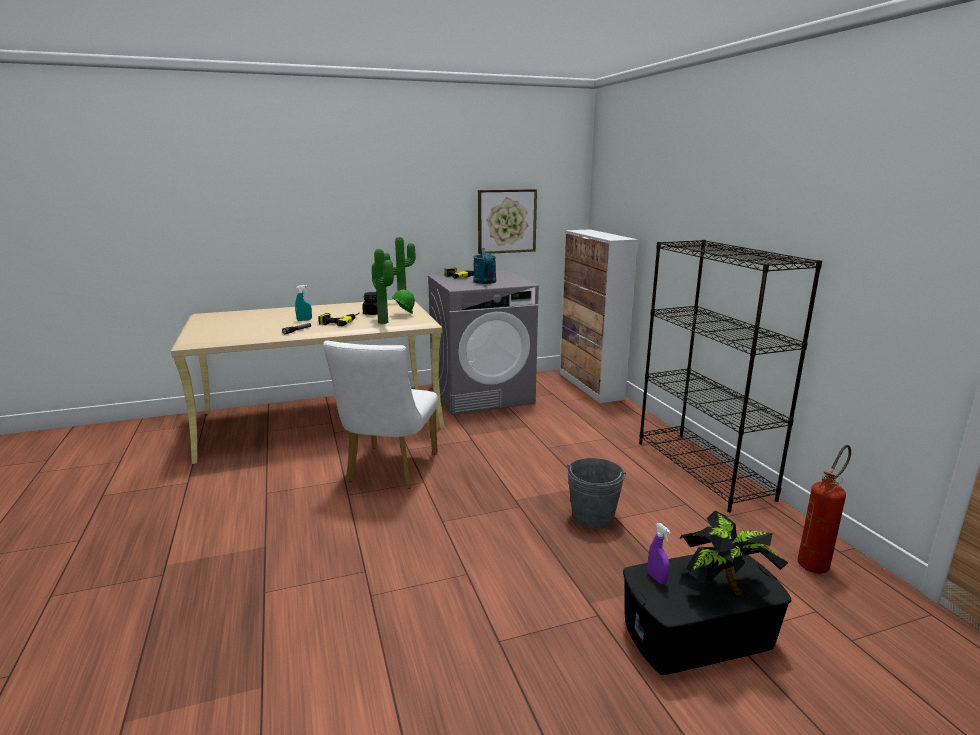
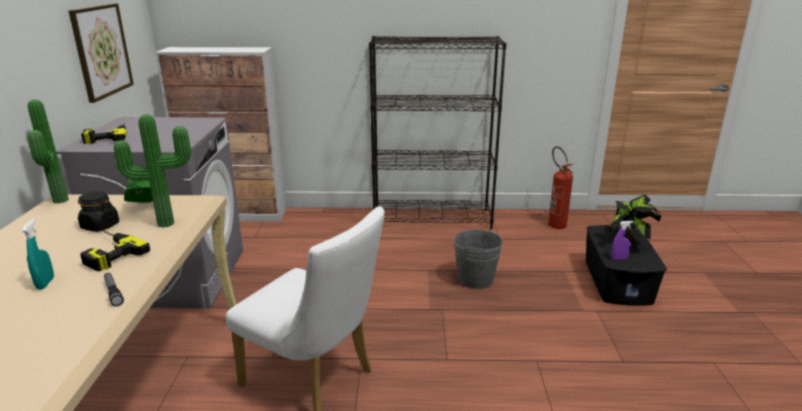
camera: 70 degrees left, 5 degrees up
turquoise watering can [473,248,496,284] -> none

